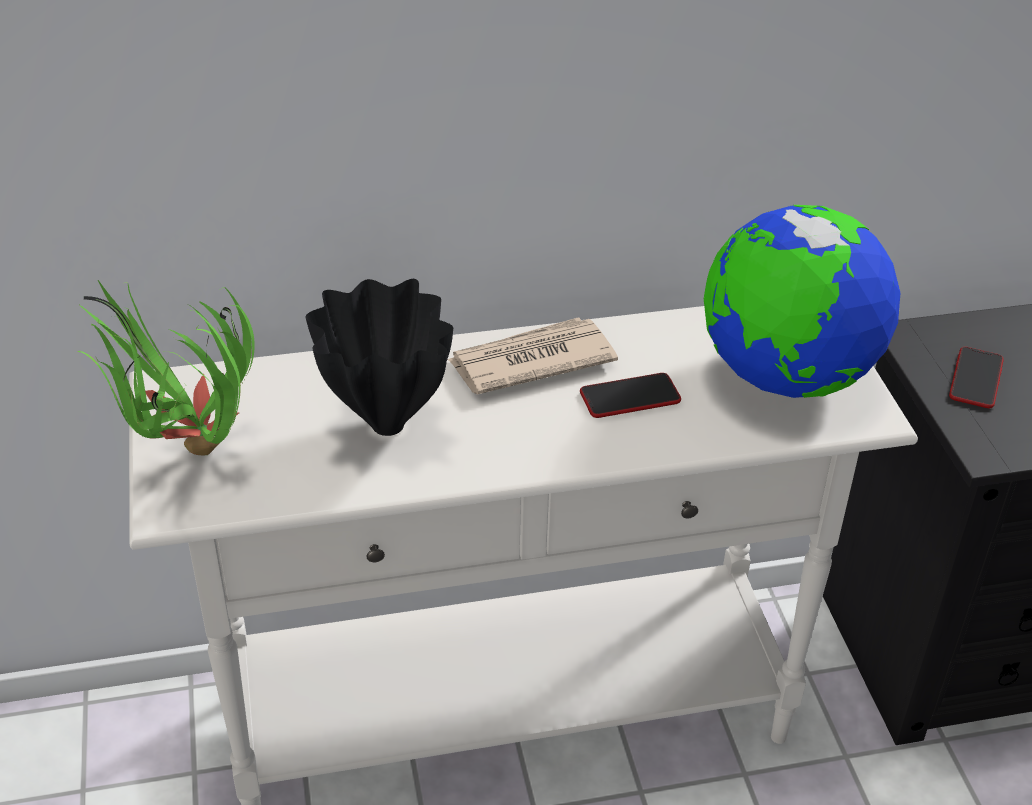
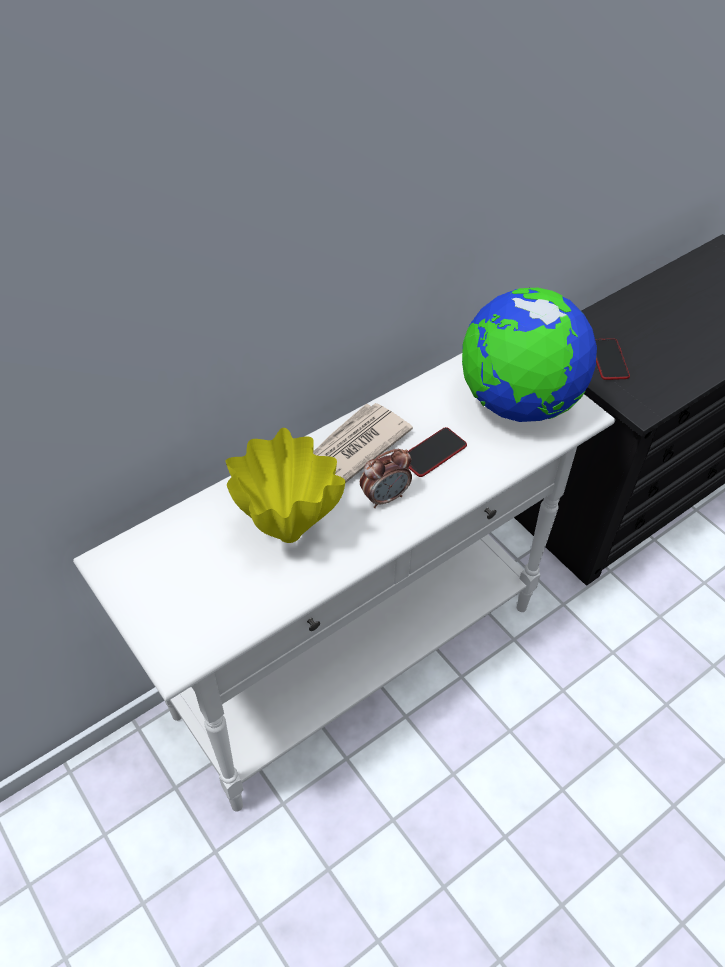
camera: 25 degrees left, 10 degrees up
potted plant [77,280,255,455] -> none
black vase [306,279,453,436] -> yellow vase [226,428,345,543]
none -> alarm clock [360,449,412,508]

